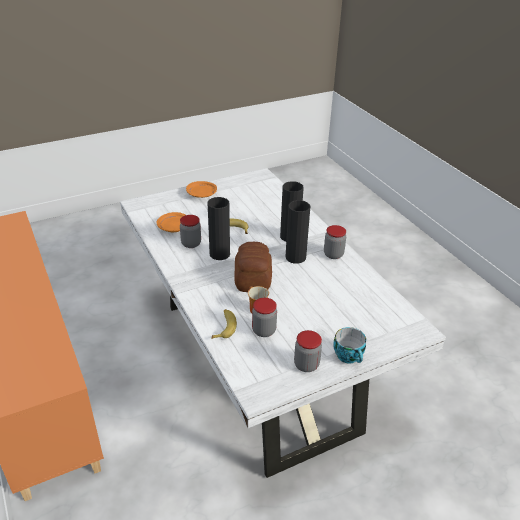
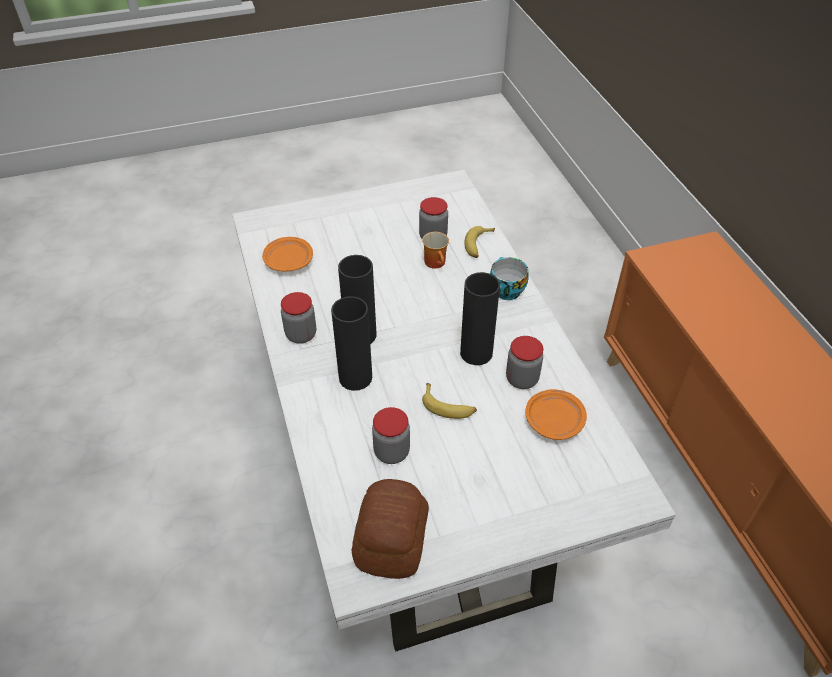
camera: 170 degrees left, 10 degrees up
orange plate [186,181,217,198] -> orange plate moved to [262,237,313,271]
bread [234,242,272,292] -> bread moved to [351,479,429,579]
jar [294,330,322,372] -> jar moved to [372,407,410,464]
cup [333,327,366,363] -> cup moved to [490,257,529,300]

